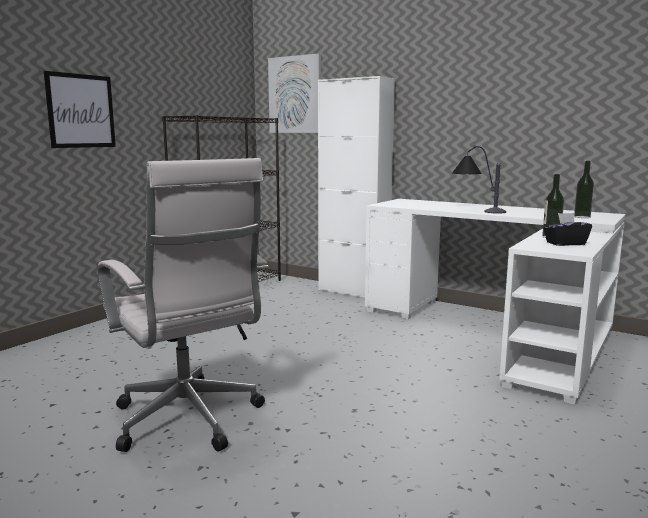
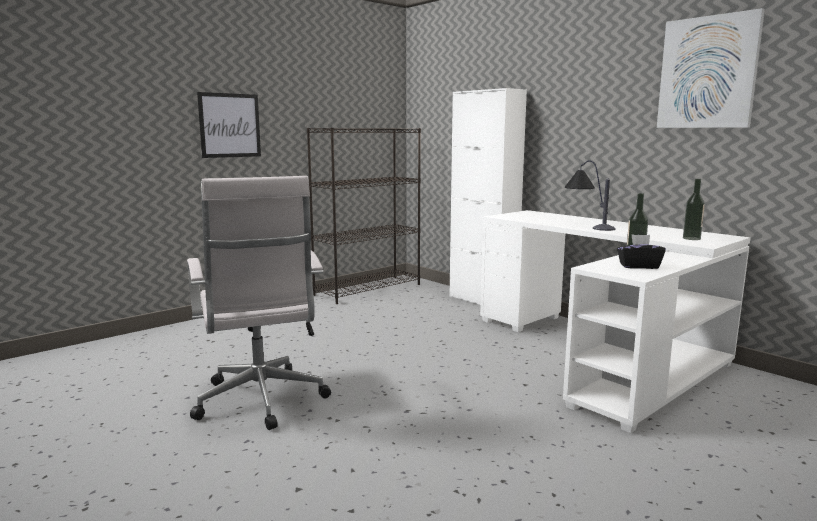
camera: 15 degrees right, 0 degrees up
picture [268,53,321,133] -> picture moved to [657,8,765,128]

